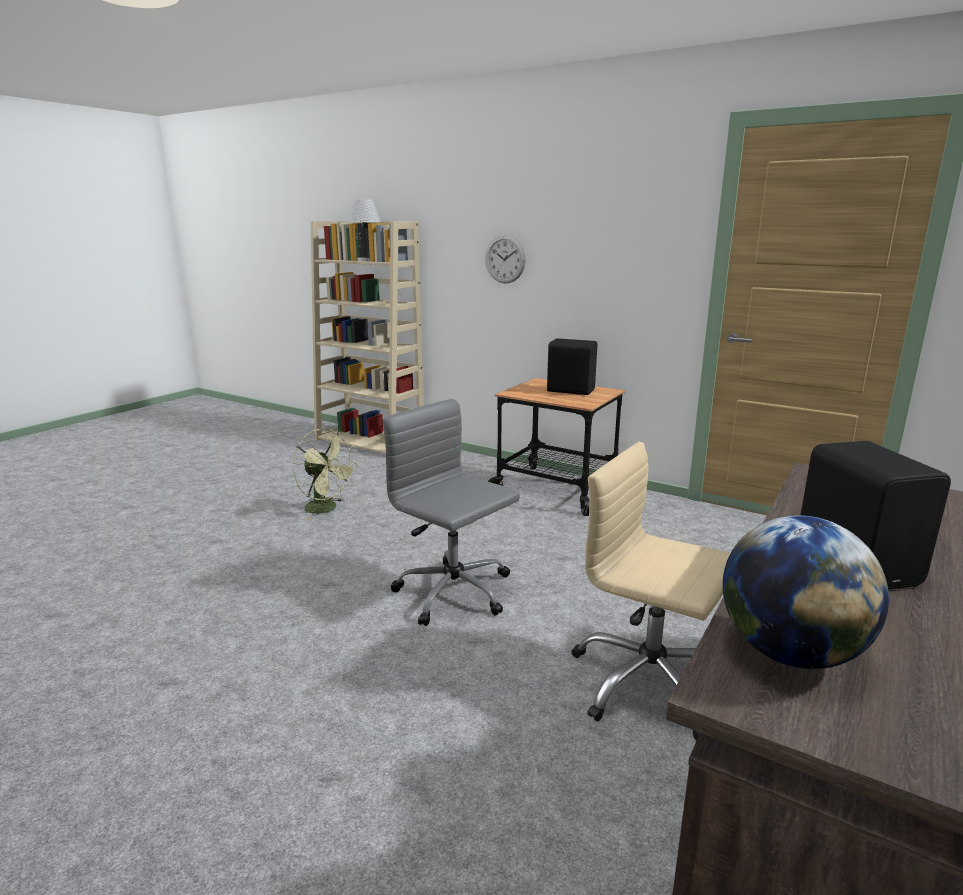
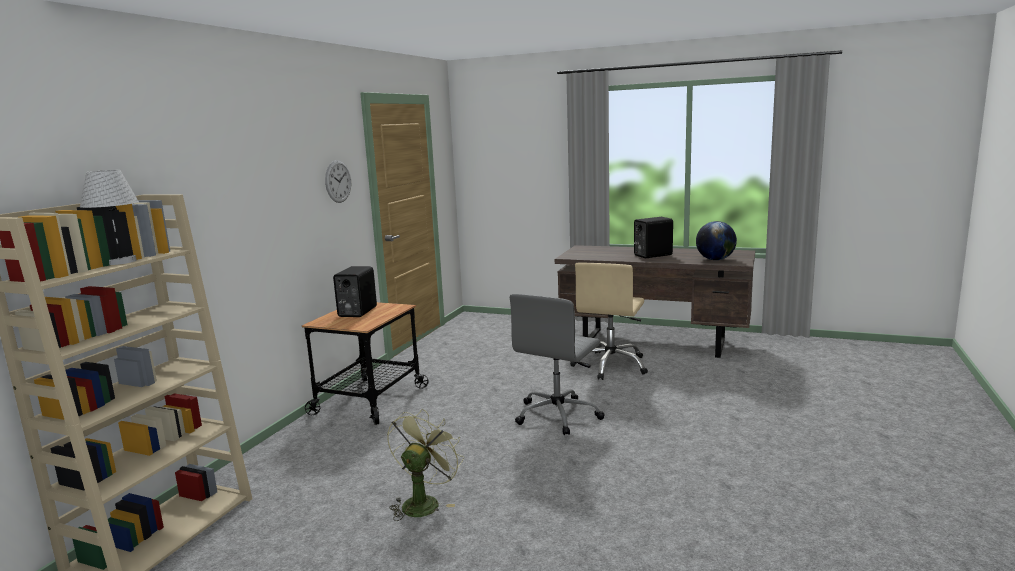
camera: 100 degrees left, 5 degrees down
wall clock [485,235,526,283] -> wall clock moved to [325,160,351,203]

